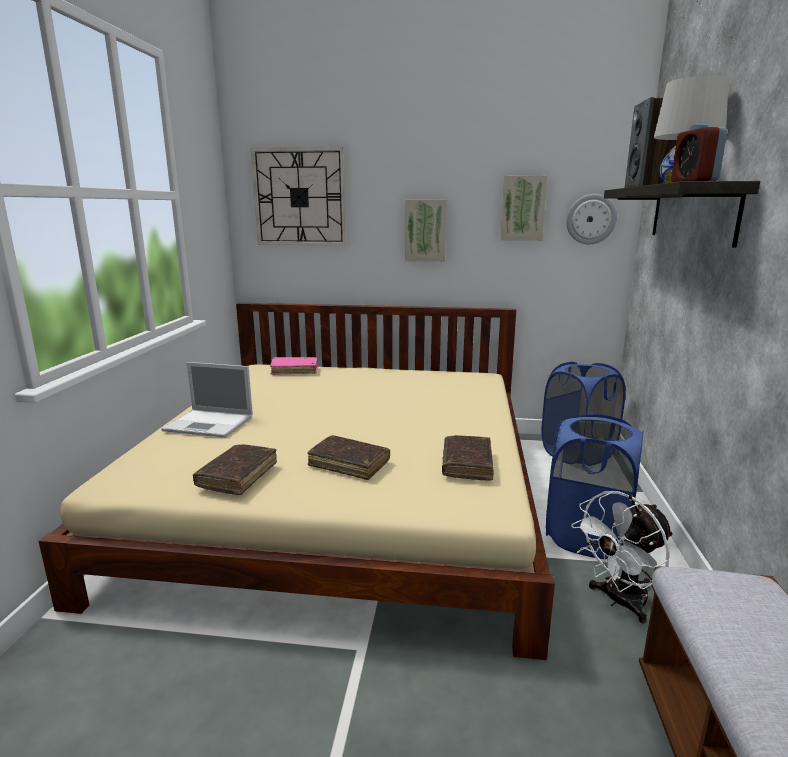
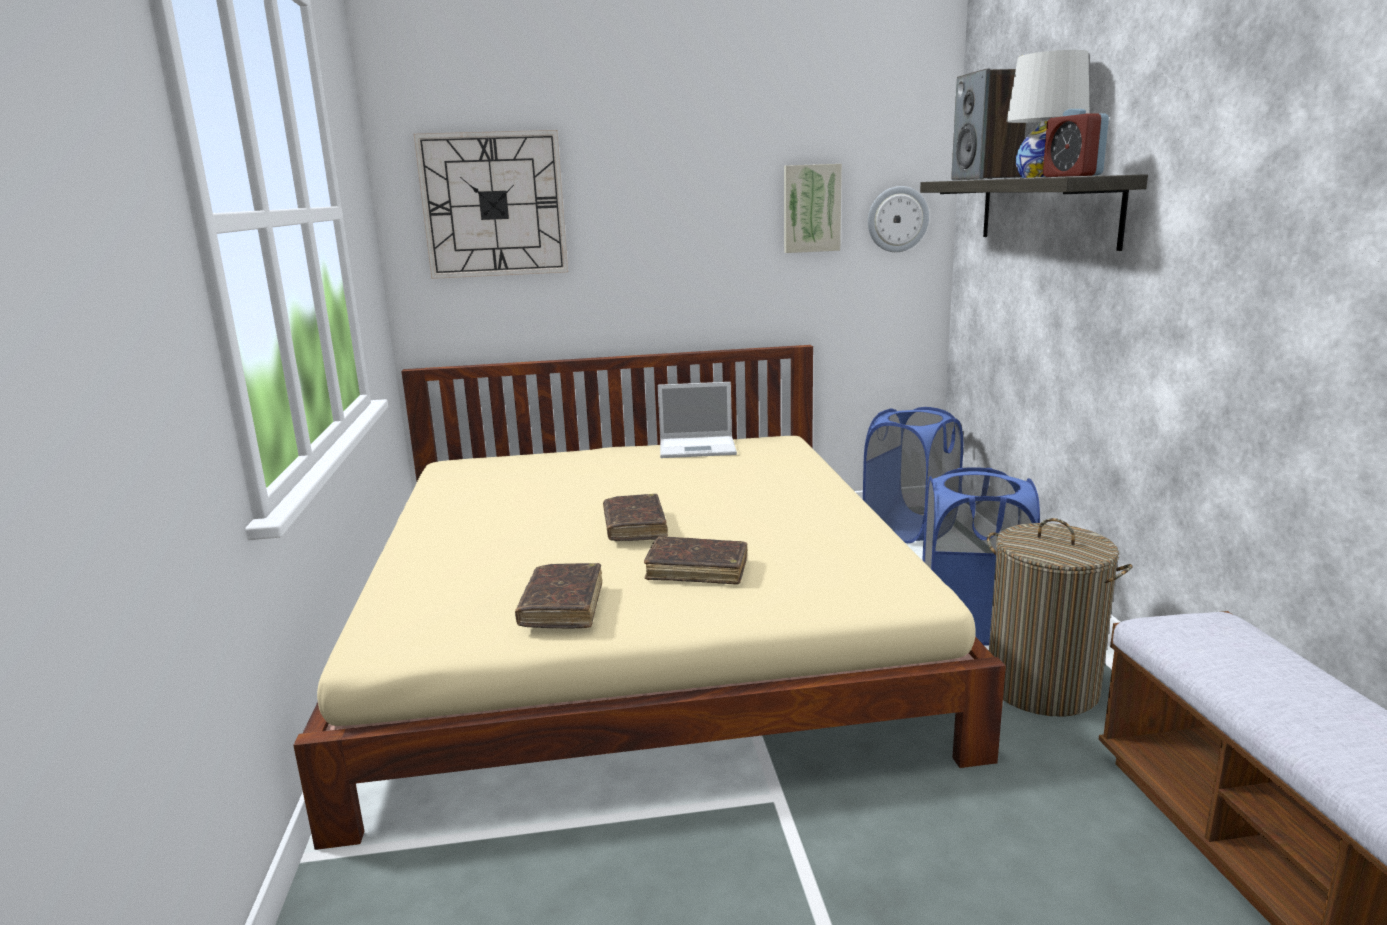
camera: 15 degrees left, 0 degrees up
laptop [161,362,253,438] -> laptop moved to [658,382,737,458]
pink book [270,357,317,375] -> none
picture [405,199,447,262] -> none
brown book [442,435,494,481] -> brown book moved to [603,494,668,541]
white fan [571,491,674,624] -> laundry basket [987,518,1132,716]

